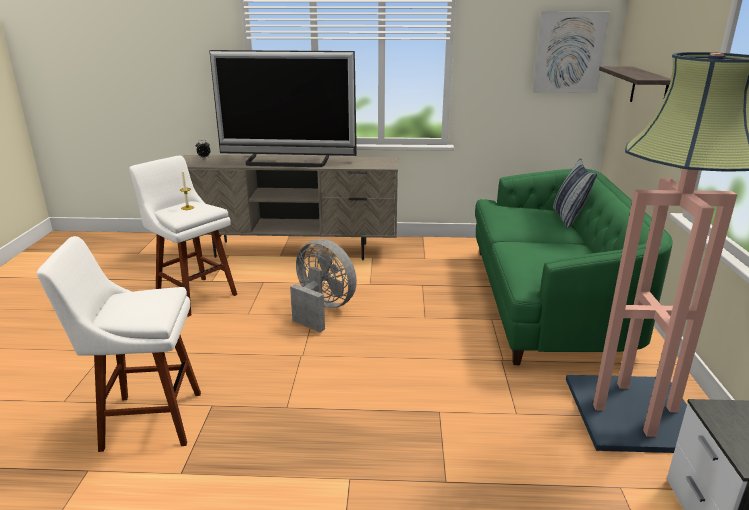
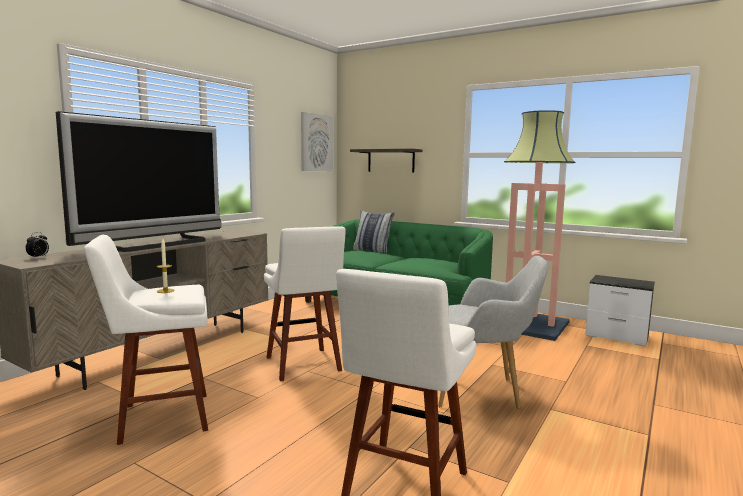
camera: 60 degrees left, 15 degrees down
grey fan [290,239,357,332] -> white stool [264,226,346,381]
none -> grey armchair [438,256,549,409]

